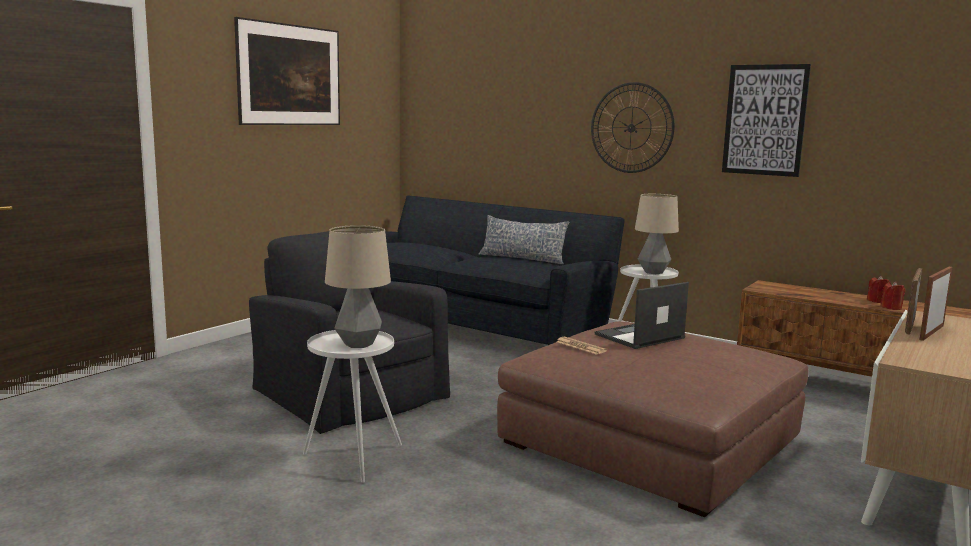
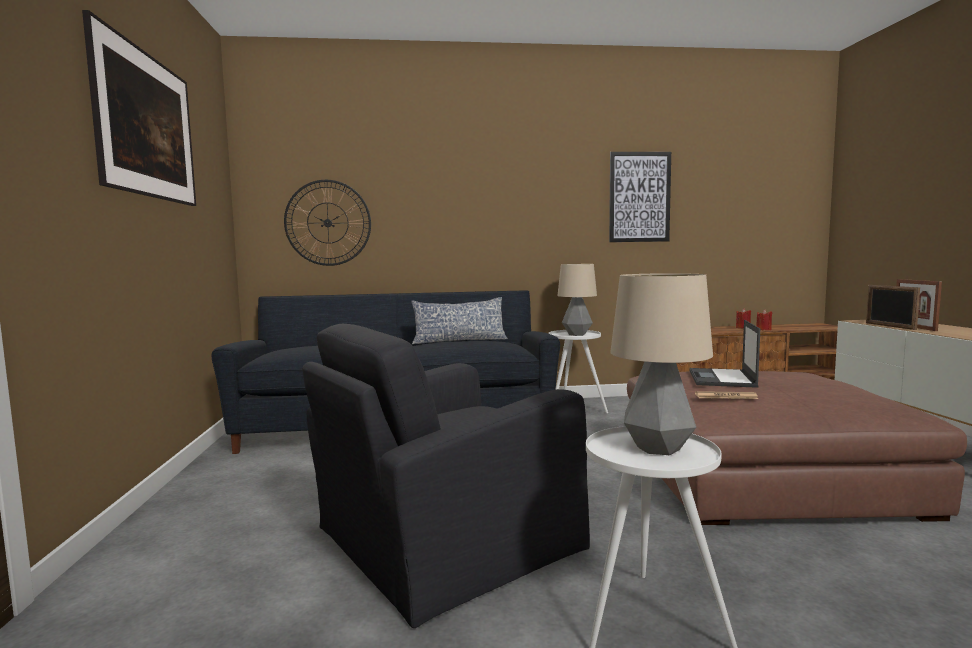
camera: 40 degrees left, 5 degrees down
black armchair [249,231,450,434] -> black armchair turned 45 degrees counterclockwise [302,324,590,628]
wall clock [591,82,675,173] -> wall clock moved to [284,180,371,266]

